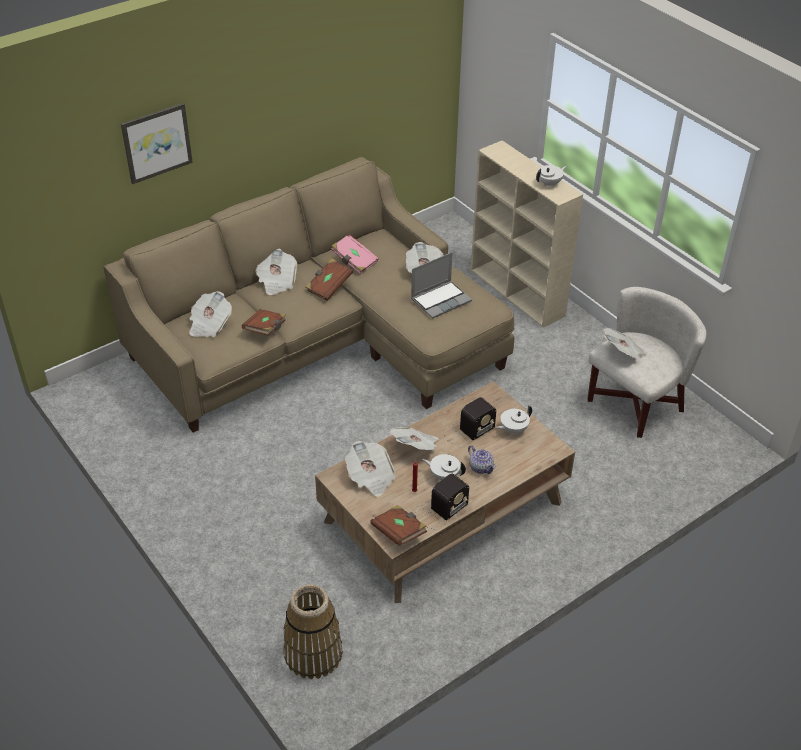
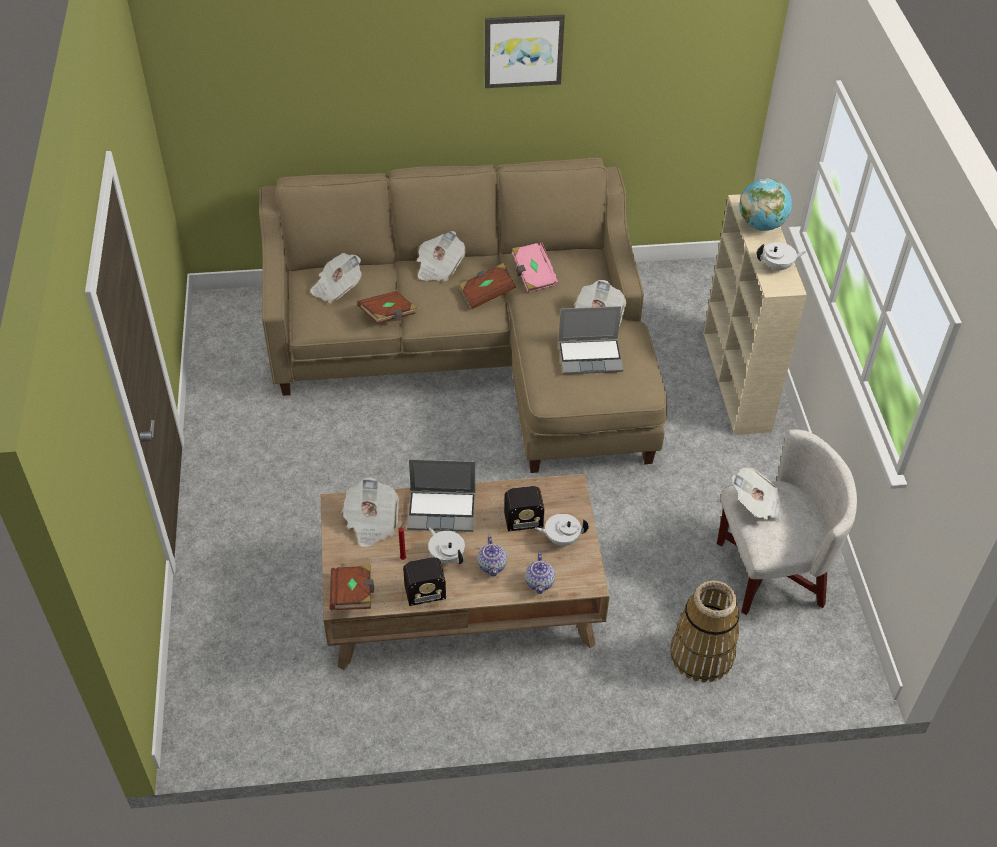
camera: 30 degrees right, 5 degrees up
picture [121,103,193,184] -> picture moved to [485,14,565,88]
basket [284,584,343,679] -> basket moved to [670,580,739,683]
newspaper [390,427,439,450] -> laptop [407,459,475,532]
none -> teapot [525,552,555,594]
none -> globe [739,178,792,231]

